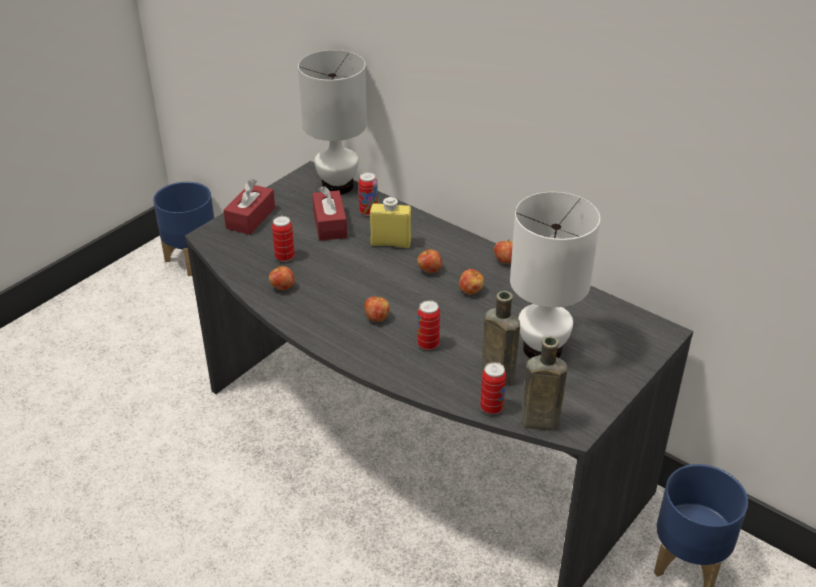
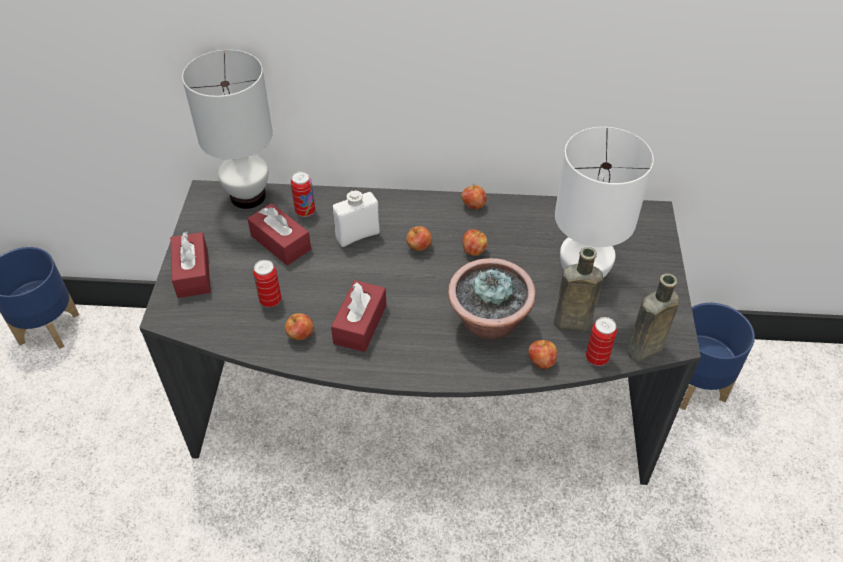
camera: 35 degrees left, 10 degrees up
apple [364,296,390,322] -> apple moved to [528,340,557,369]
yellow bottle [370,197,411,248] -> white bottle [333,190,380,247]
can [418,300,440,350] -> potted plant [448,258,536,341]
none -> red tissue box [331,280,386,352]

